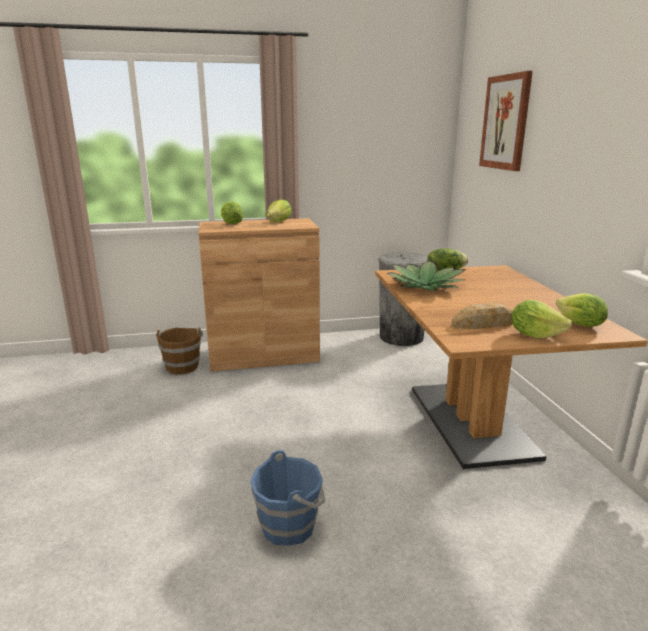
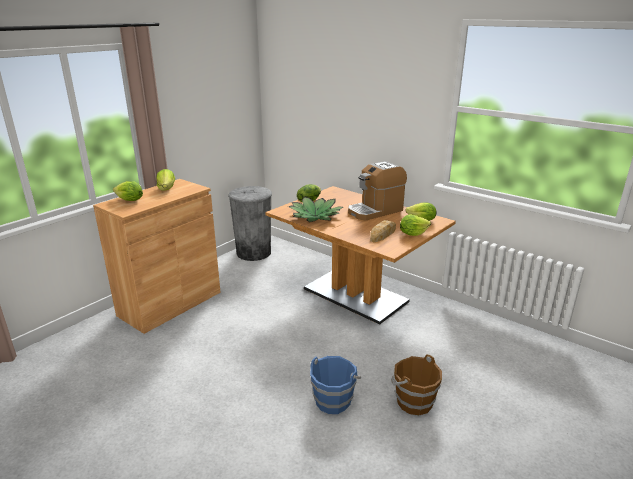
camera: 40 degrees left, 5 degrees up
brown bucket [155,327,203,374] -> brown bucket moved to [391,354,442,415]
picture [479,71,533,171] -> none
none -> coffee machine [348,161,407,221]

